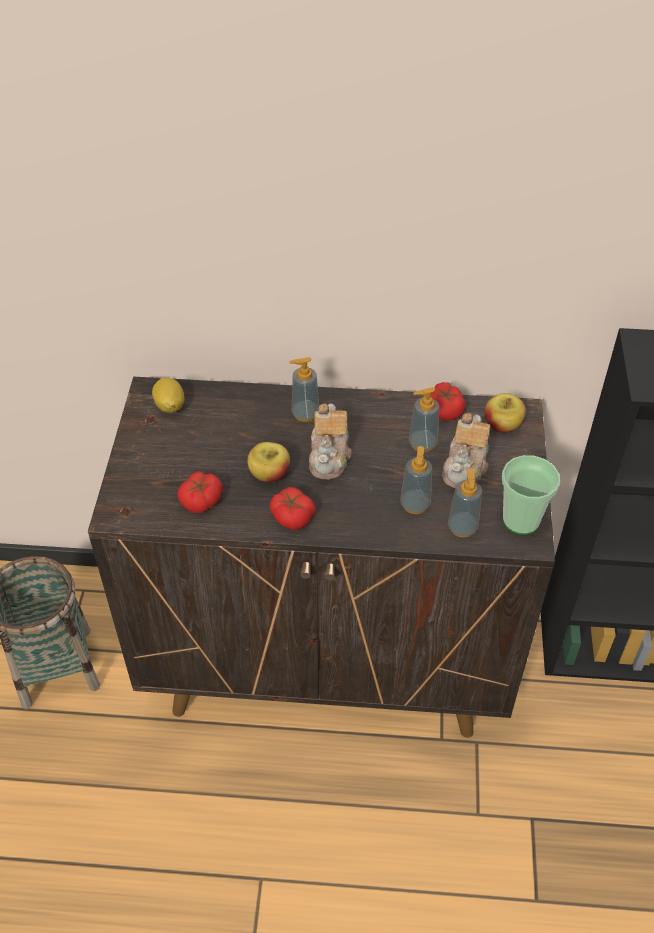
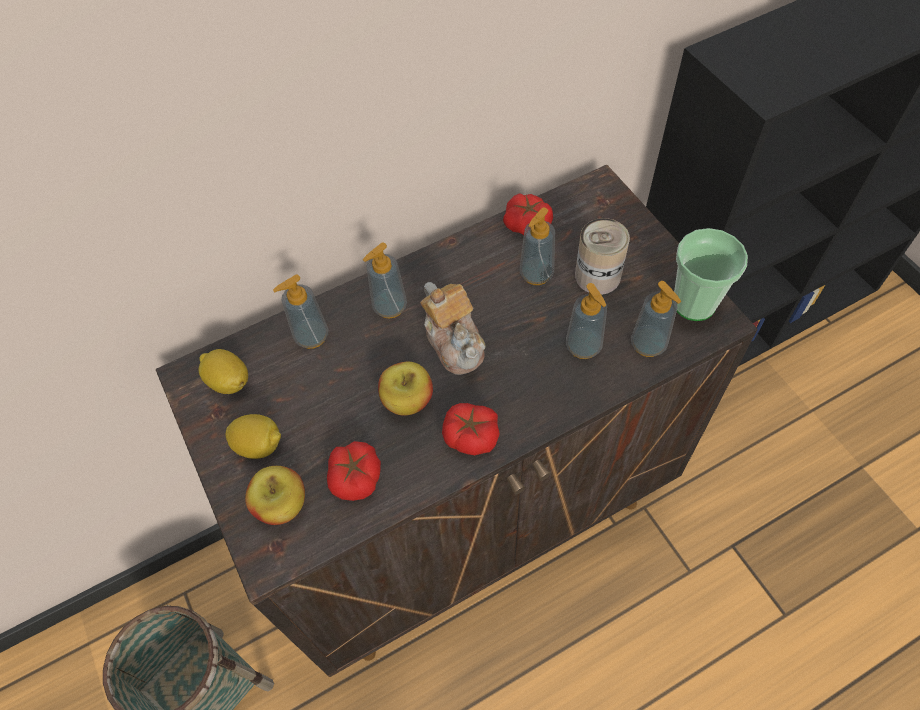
camera: 30 degrees left, 10 degrees up
teapot [442,413,490,488] -> can [575,218,630,295]
apple [485,393,526,433] -> apple moved to [245,466,305,525]
none -> lemon [225,414,281,459]
none -> soap dispenser [273,275,328,349]

